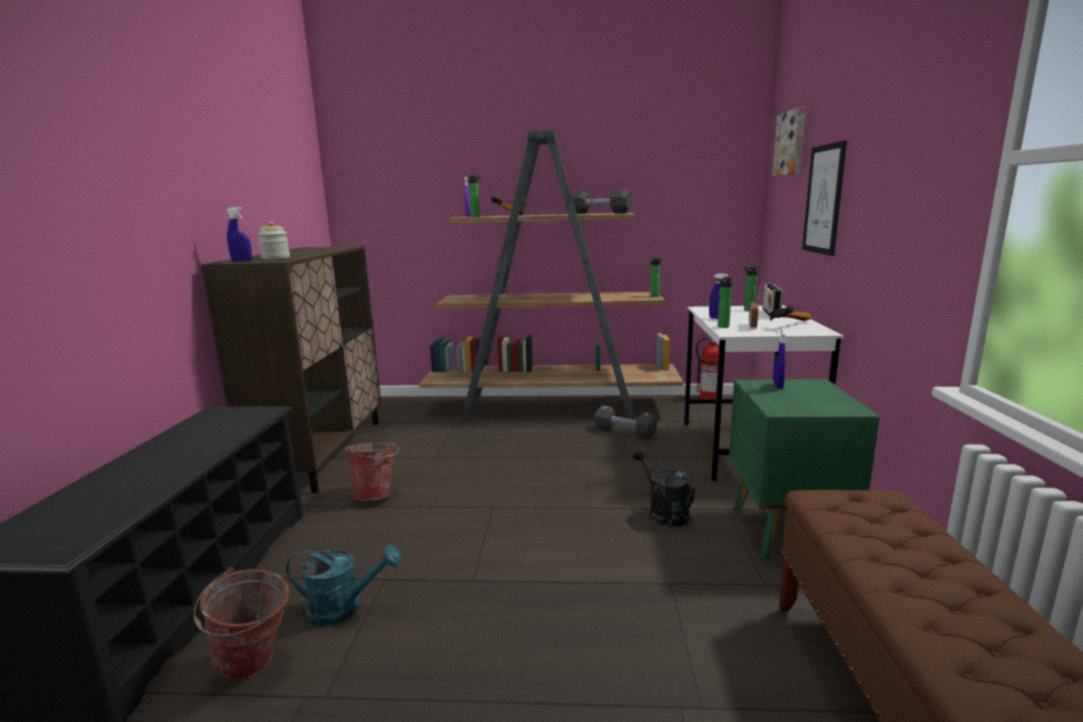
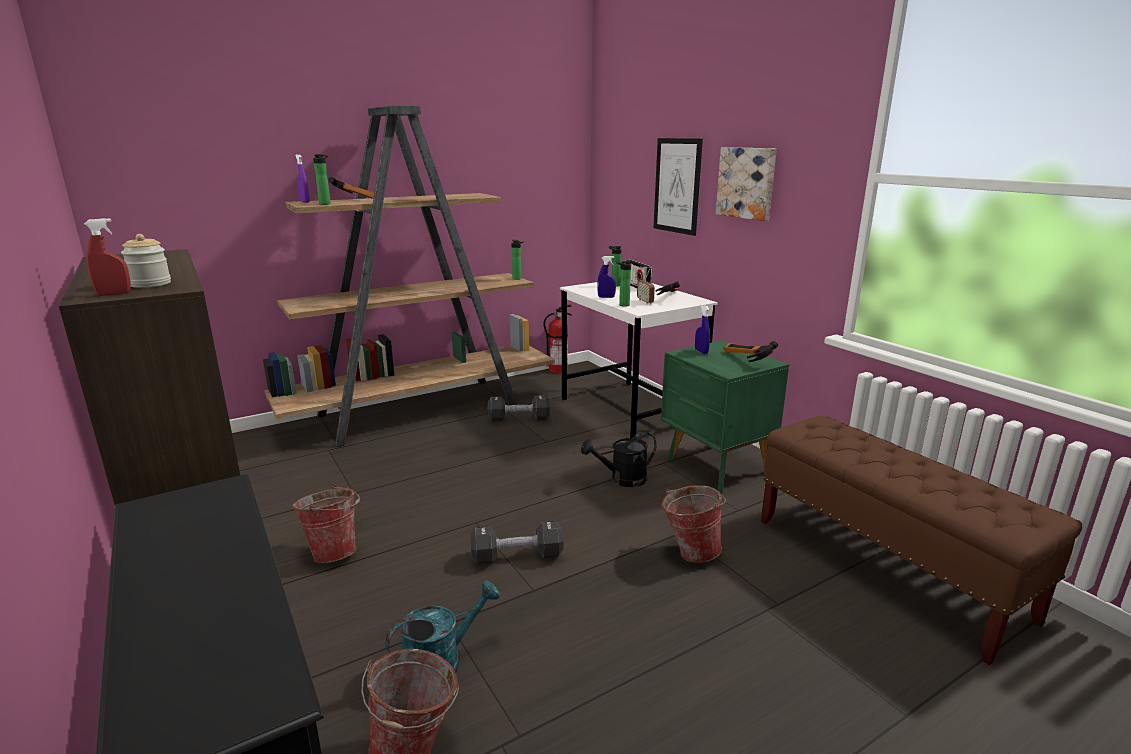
camera: 35 degrees left, 5 degrees up
blue spray bottle [226,207,252,262] -> red spray bottle [84,218,131,296]
black dumbbell [571,190,631,214] -> black dumbbell moved to [470,521,563,564]
black watering can [633,448,695,527] -> black watering can turned 45 degrees counterclockwise [581,432,656,487]
picture [772,107,806,176] -> picture moved to [716,147,777,221]
none -> bucket [662,485,726,563]
none -> hammer [724,341,778,362]

